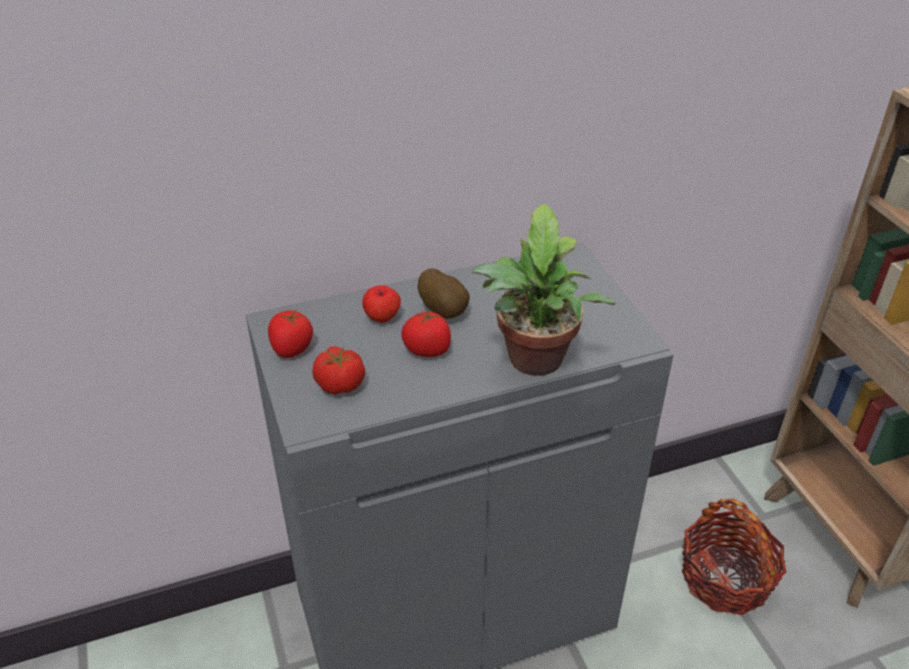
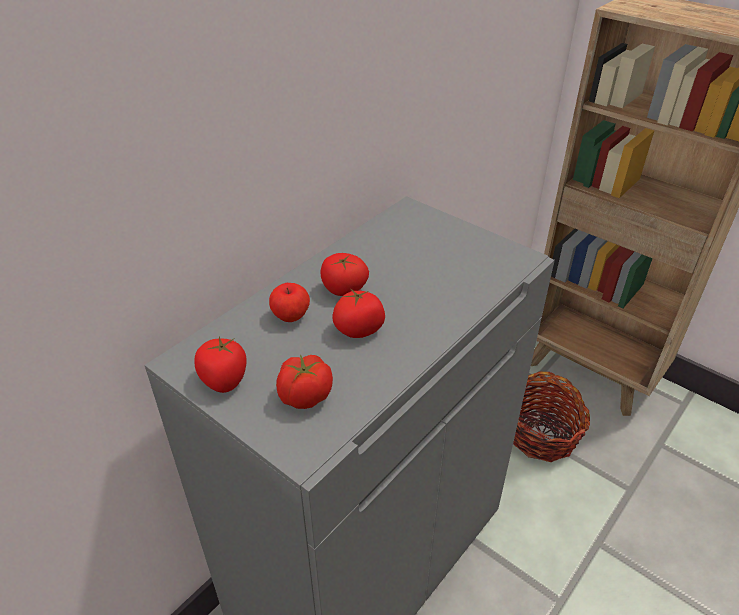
camera: 30 degrees left, 0 degrees up
potato [418,269,470,319] -> tomato [320,253,369,296]
potted plant [472,204,616,376] -> none

